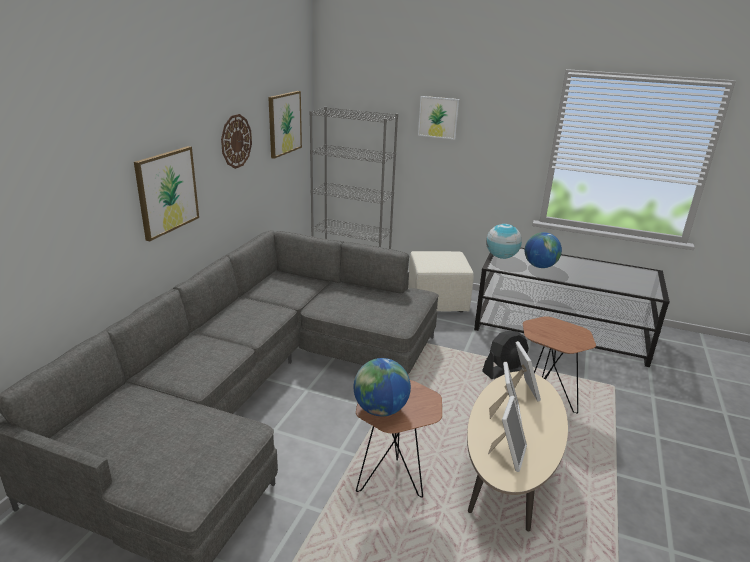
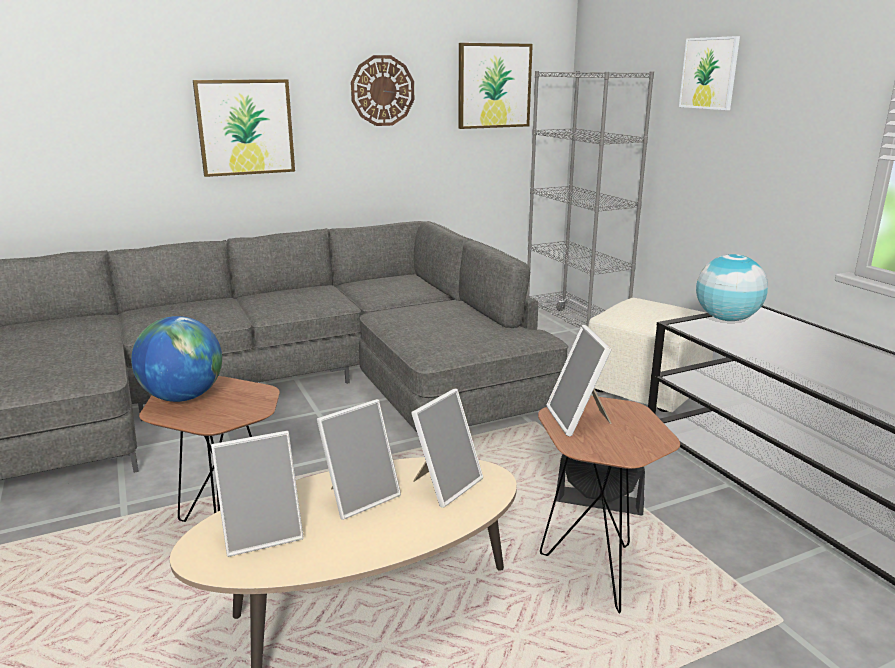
camera: 45 degrees right, 5 degrees down
globe [524,232,562,268] -> none
none -> picture frame [546,325,612,436]

